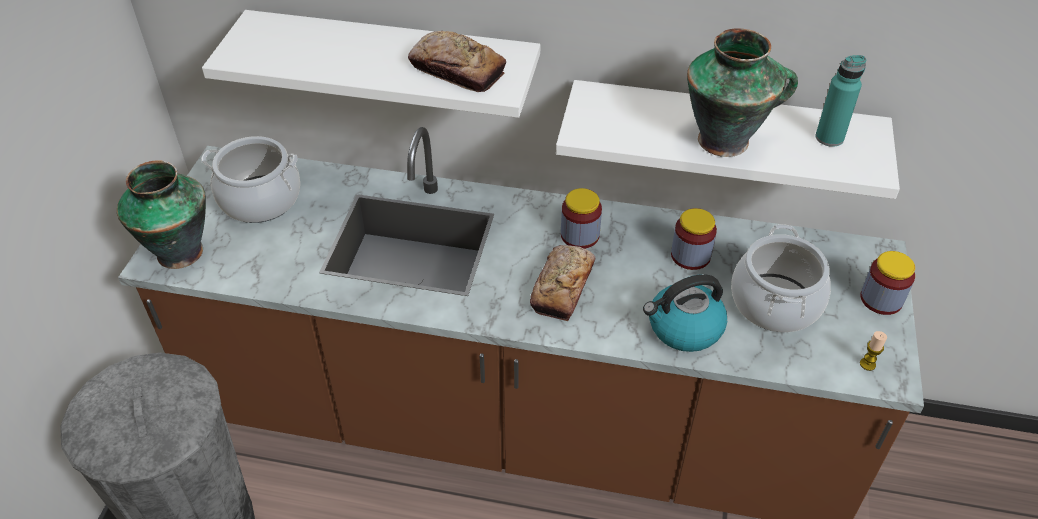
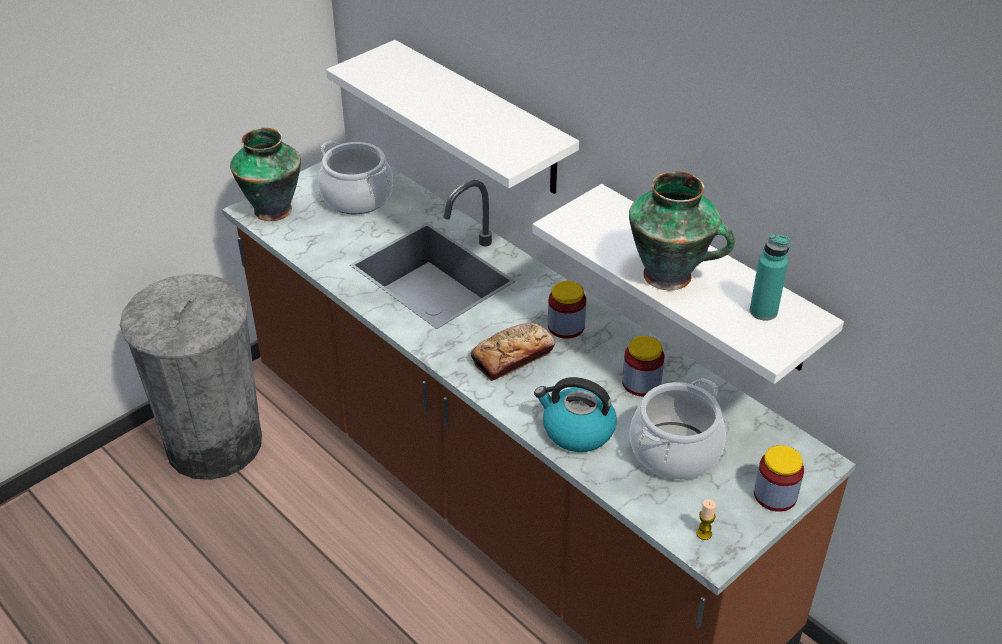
camera: 35 degrees right, 5 degrees down
bread [408,31,506,92] -> none

